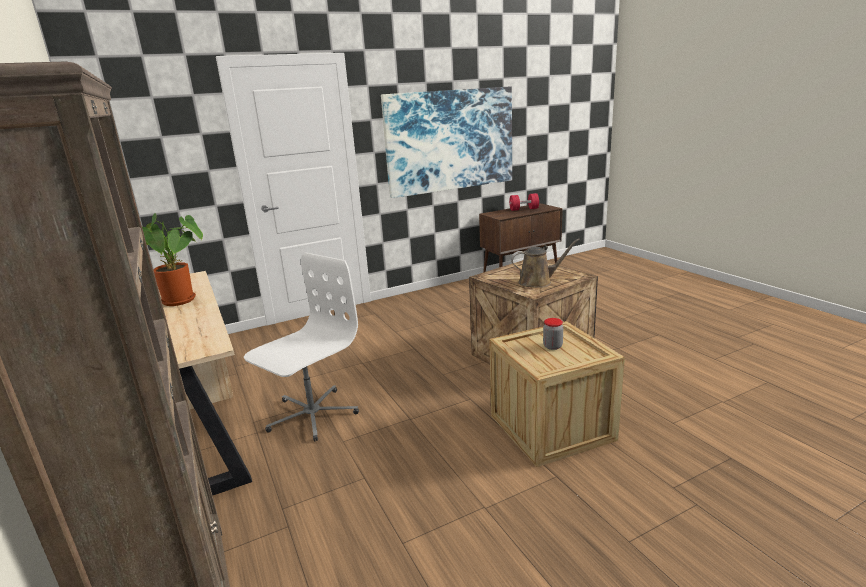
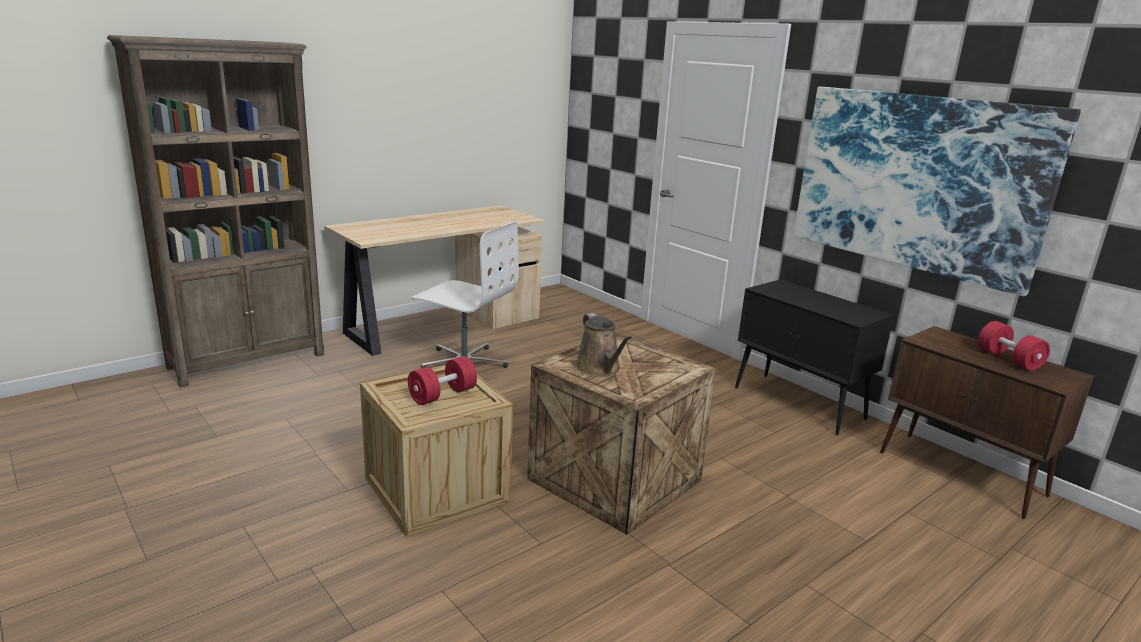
camera: 75 degrees right, 0 degrees up
potted plant [142,213,203,306] -> none
jar [543,318,563,350] -> red dumbbell [408,356,477,405]
none -> black cabinet [735,279,894,435]

